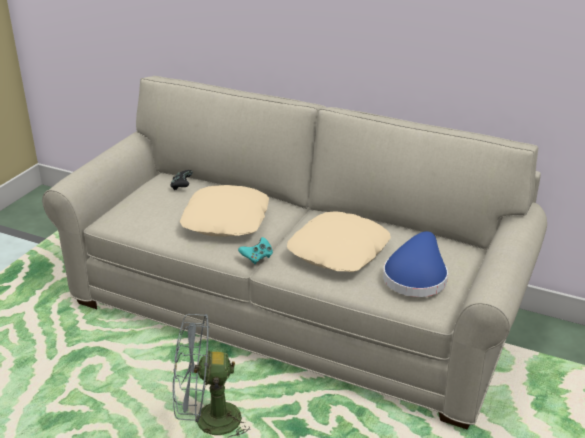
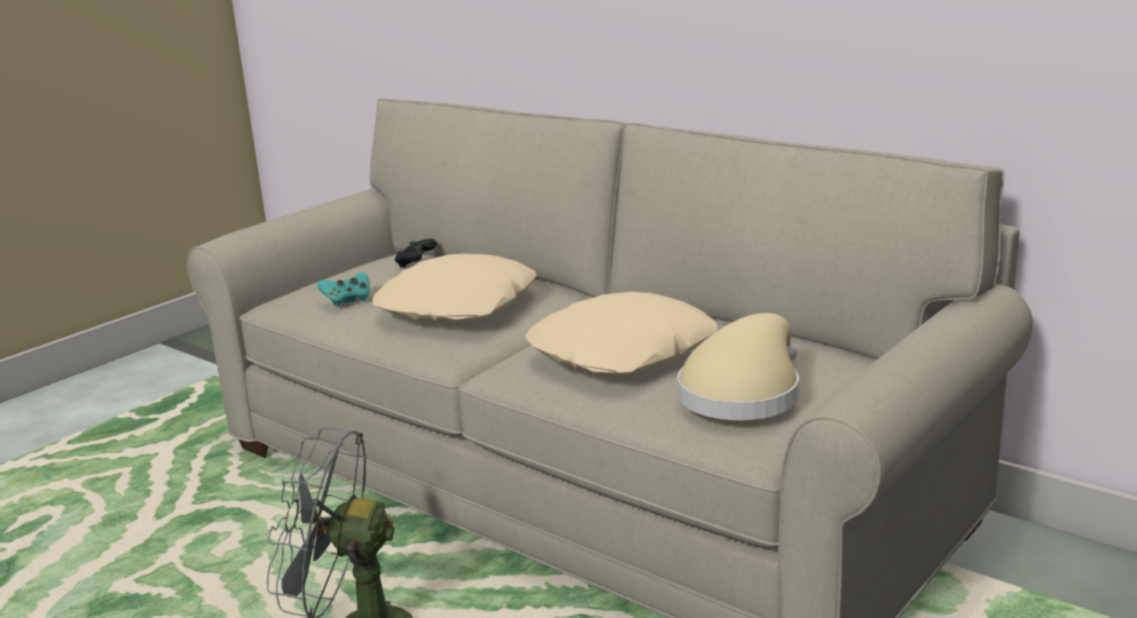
camera: 15 degrees right, 10 degrees down
turquoise game controller [238,237,273,264] -> turquoise game controller moved to [317,272,370,307]
blue hat [383,231,448,297] -> beige hat [677,313,799,420]

